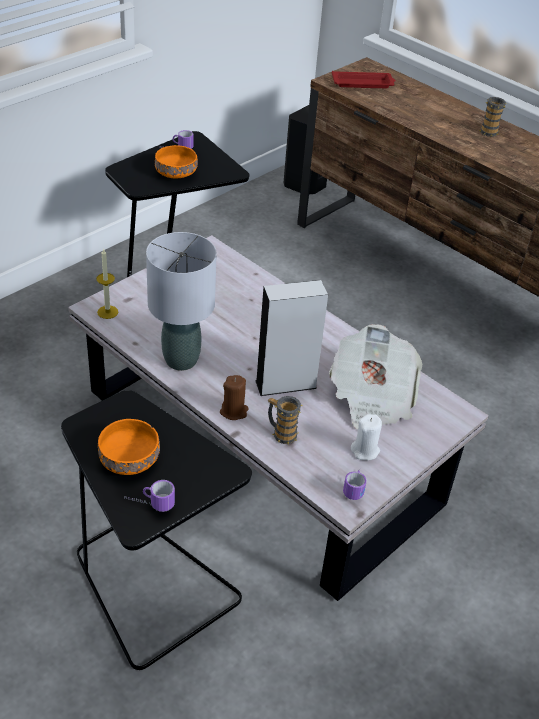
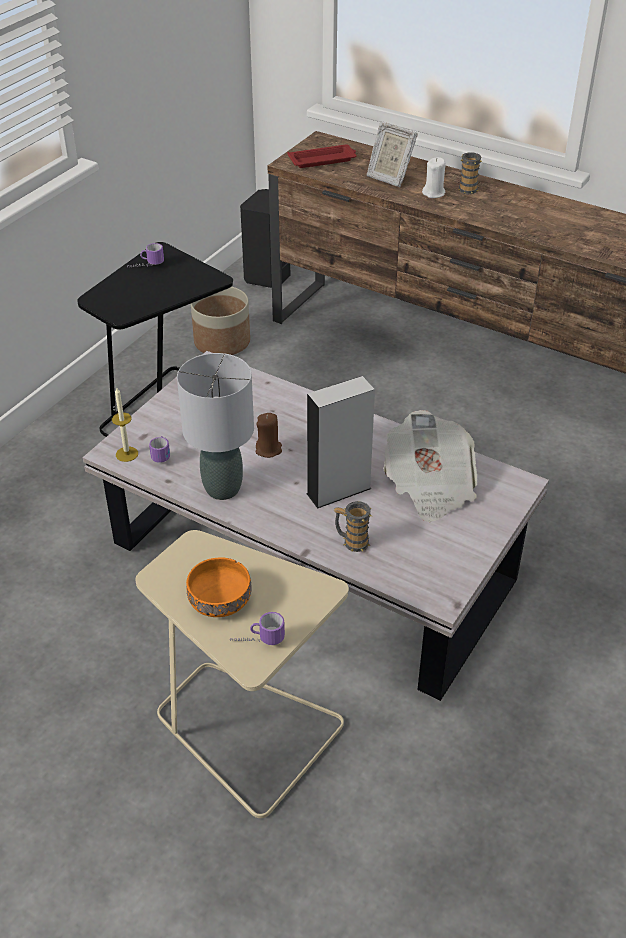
camera: 10 degrees left, 0 degrees up
black side table [61,390,252,670] -> beige side table [135,530,349,818]
orange bowl [155,145,198,178] -> none
brown candle [220,375,249,420] -> brown candle moved to [256,413,282,458]
mug [343,470,367,500] -> mug moved to [149,436,170,463]
white candle [351,414,382,460] -> white candle moved to [422,157,446,198]
none -> planter [191,287,250,355]
none -> picture frame [367,121,418,187]

